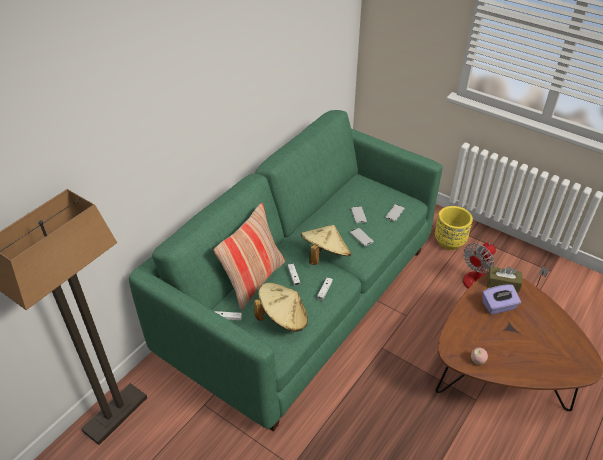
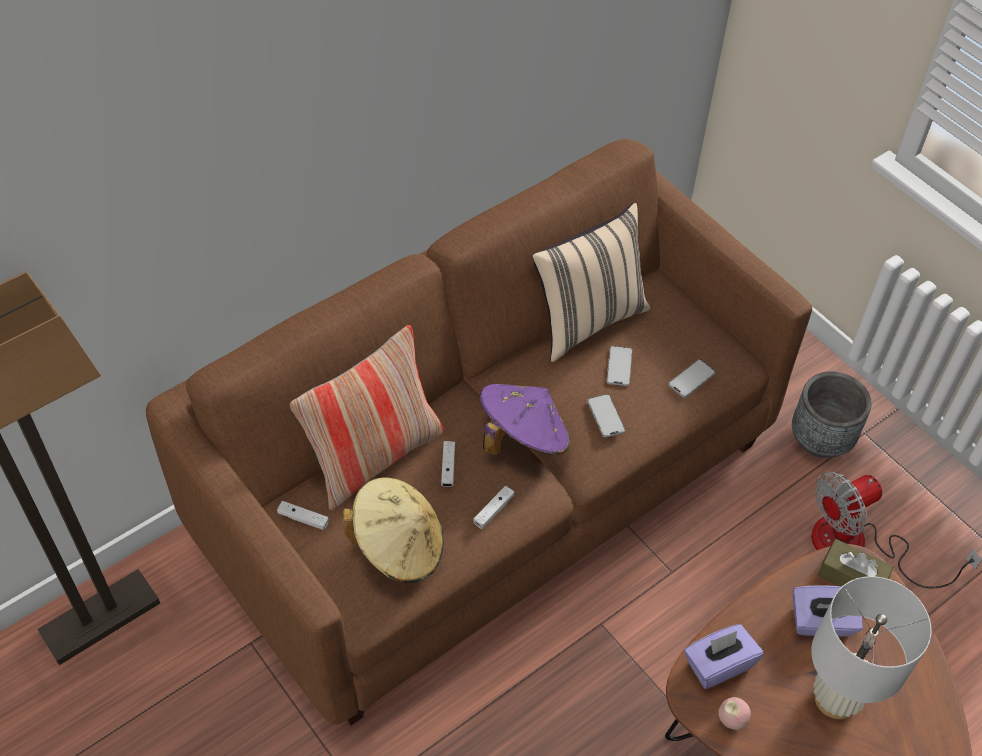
camera: 15 degrees right, 10 degrees up
green sofa [129,110,443,431] -> brown sofa [146,139,812,726]
beige hat [301,225,351,265] -> purple hat [480,384,570,455]
yellow planter [435,206,473,250] -> grey planter [792,371,872,458]
none -> beige pillow [532,203,651,362]
none -> purple tissue box [684,624,764,689]
none -> white table lamp [811,576,932,719]

